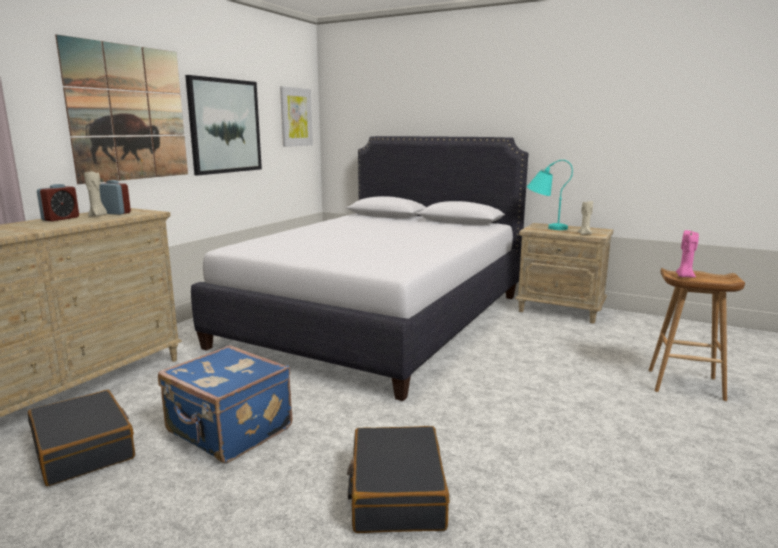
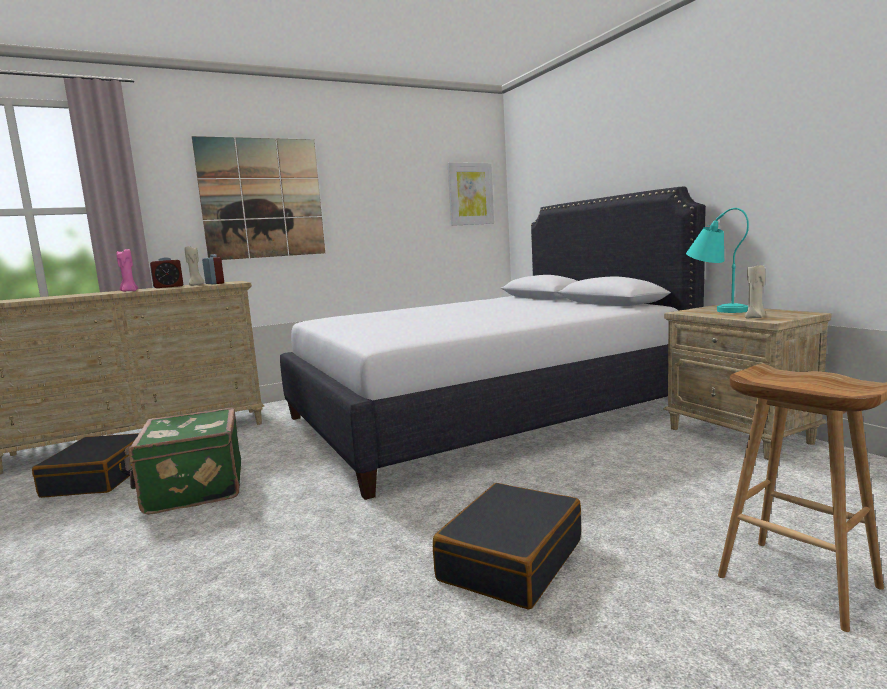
camera: 35 degrees right, 5 degrees down
blue suitcase [158,345,293,463] -> green suitcase [129,408,241,515]
picture [185,75,262,176] -> none
black suitcase [347,426,450,533] -> black suitcase moved to [433,483,581,609]
pink candle [676,230,699,278] -> pink candle moved to [117,249,138,291]

